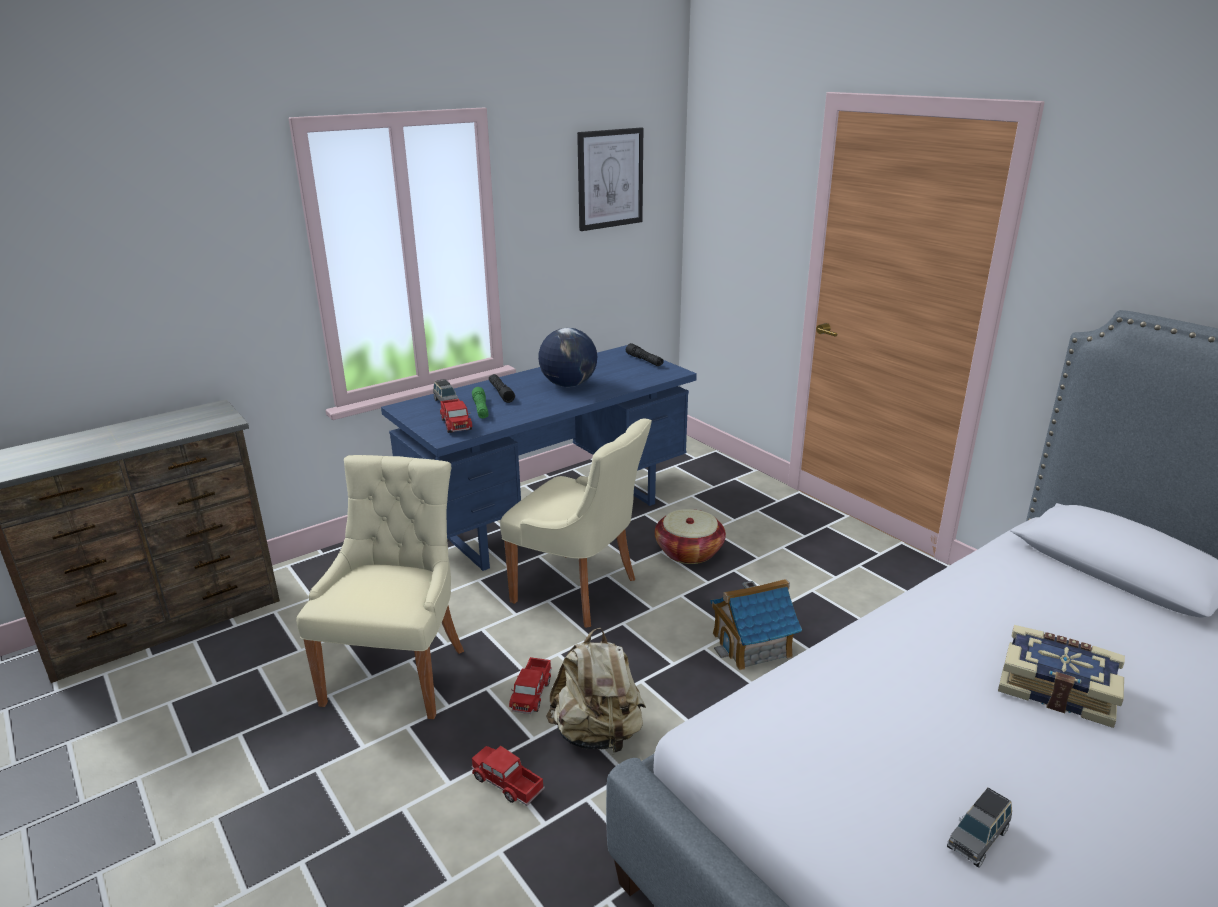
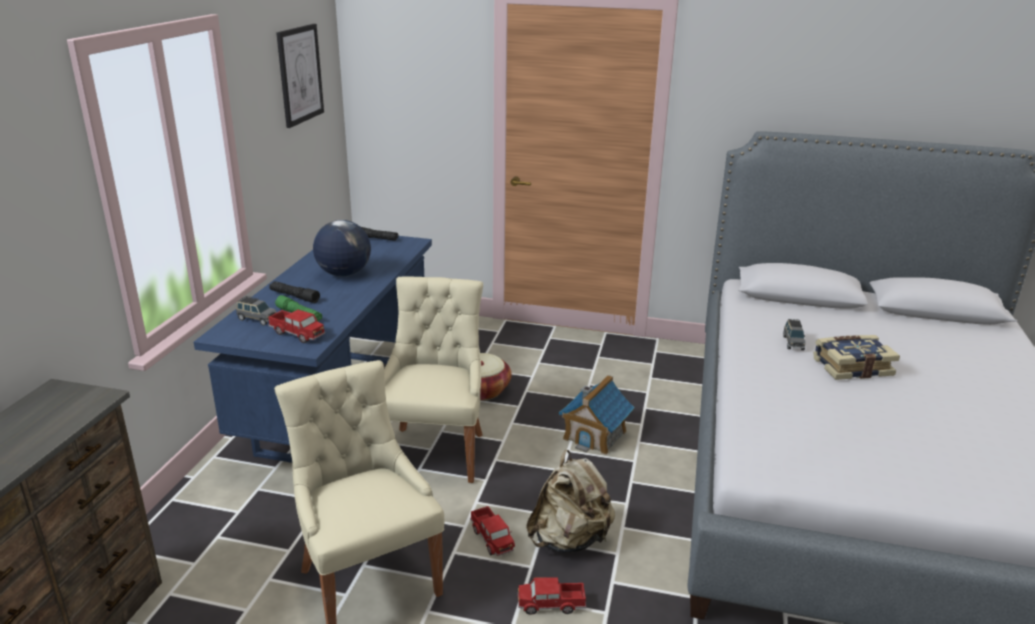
camera: 40 degrees left, 0 degrees up
beige chair [500,418,652,628] -> beige chair turned 75 degrees counterclockwise [384,277,483,483]
grey toy car [947,788,1012,868] -> grey toy car moved to [783,319,805,350]

